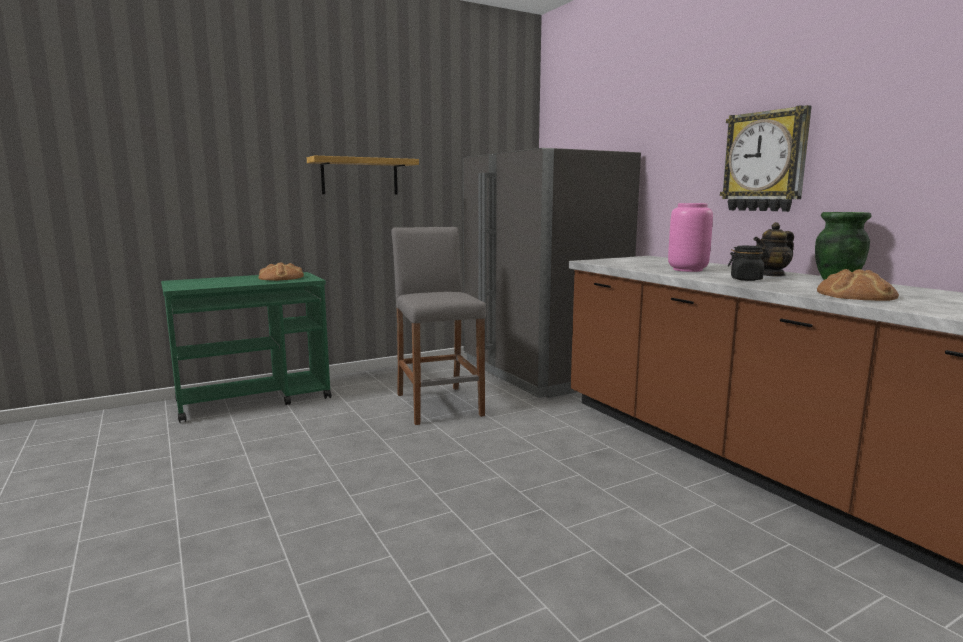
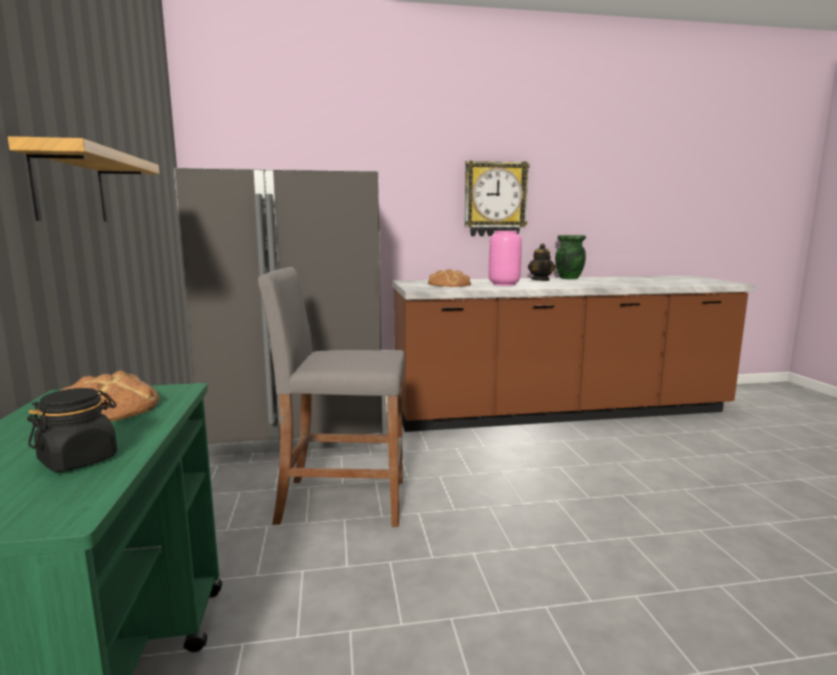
camera: 70 degrees left, 0 degrees up
black jar [728,246,770,281] -> black jar moved to [27,388,117,472]
bread [817,269,899,301] -> bread moved to [428,269,471,287]

